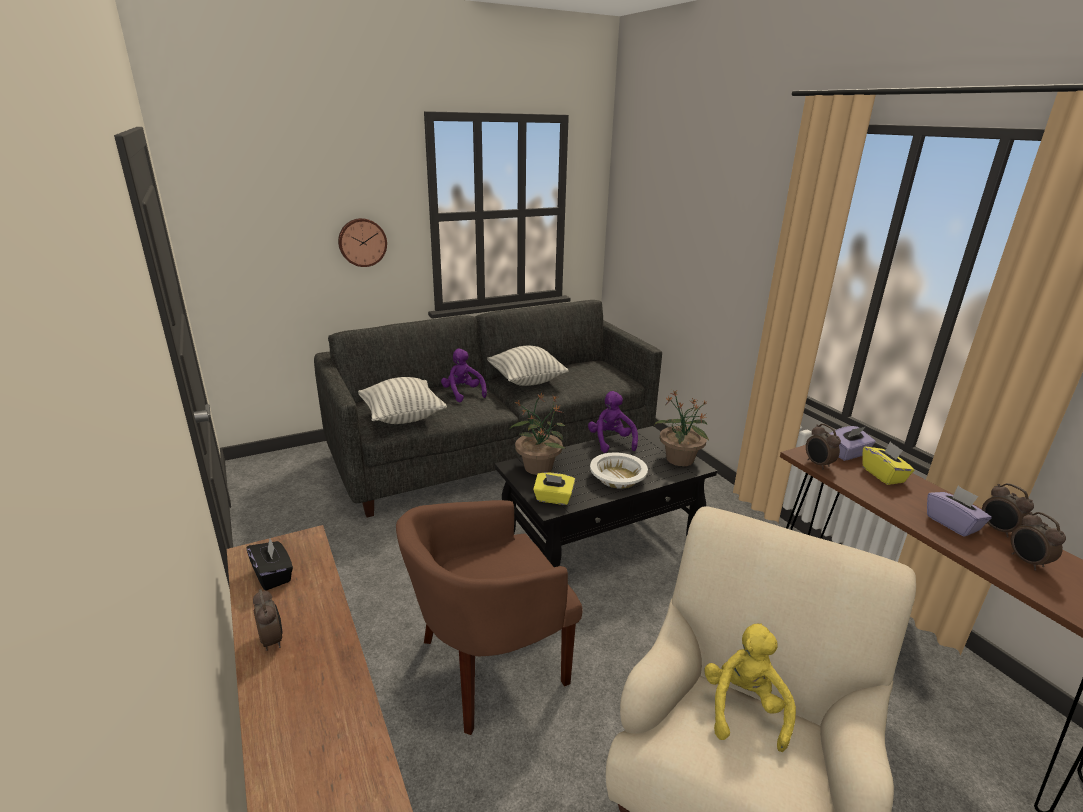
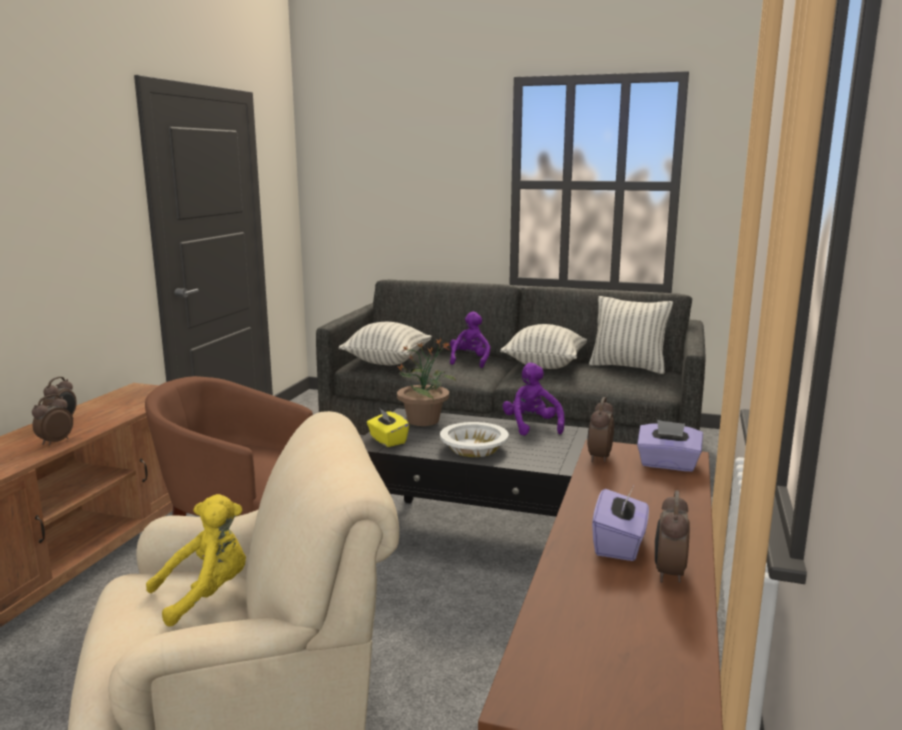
camera: 45 degrees right, 10 degrees down
black tissue box [247,538,293,591] -> none
wall clock [338,218,387,267] -> none
purple plush toy [588,391,638,453] -> purple plush toy turned 45 degrees counterclockwise [502,363,564,436]
potted plant [654,390,709,466] -> none
yellow tissue box [862,442,915,485] -> none
alarm clock [1011,512,1066,571] -> alarm clock moved to [32,394,73,445]
none -> pillow [589,296,673,374]

